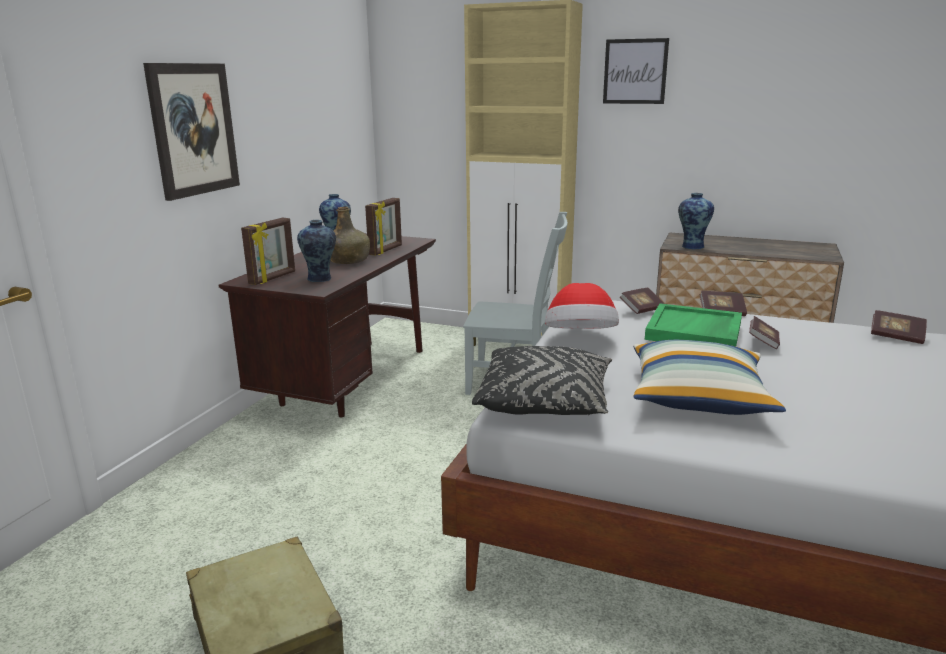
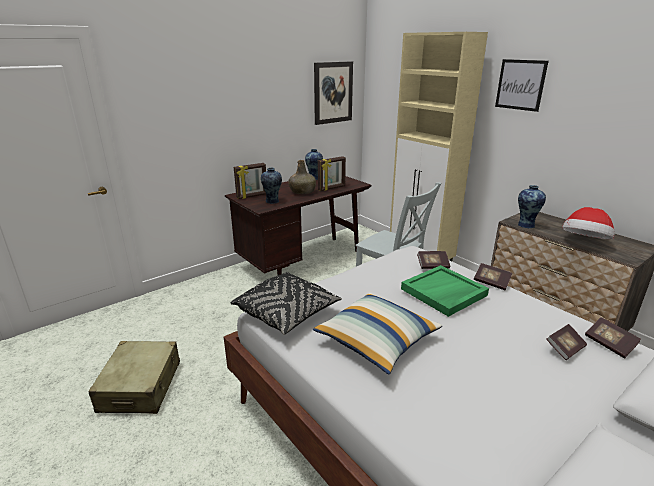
camera: 30 degrees right, 5 degrees up
picture [143,63,240,201] -> picture moved to [314,61,353,125]
hat [545,283,619,329] -> hat moved to [562,207,615,239]
book [749,316,780,349] -> book moved to [547,324,587,360]

